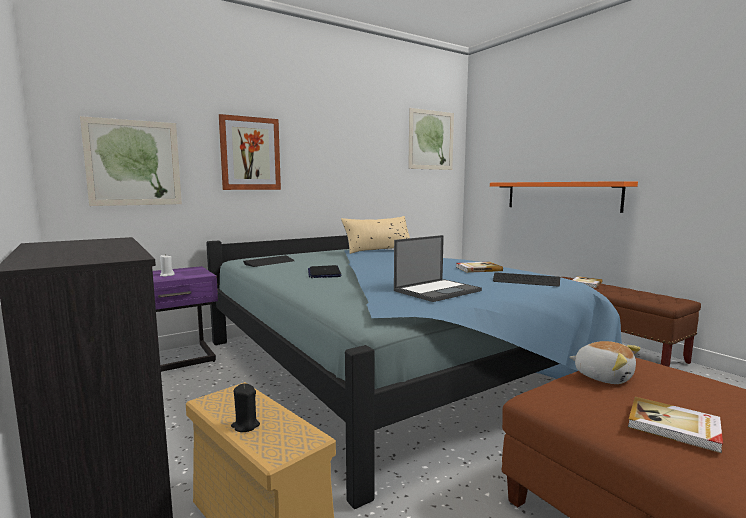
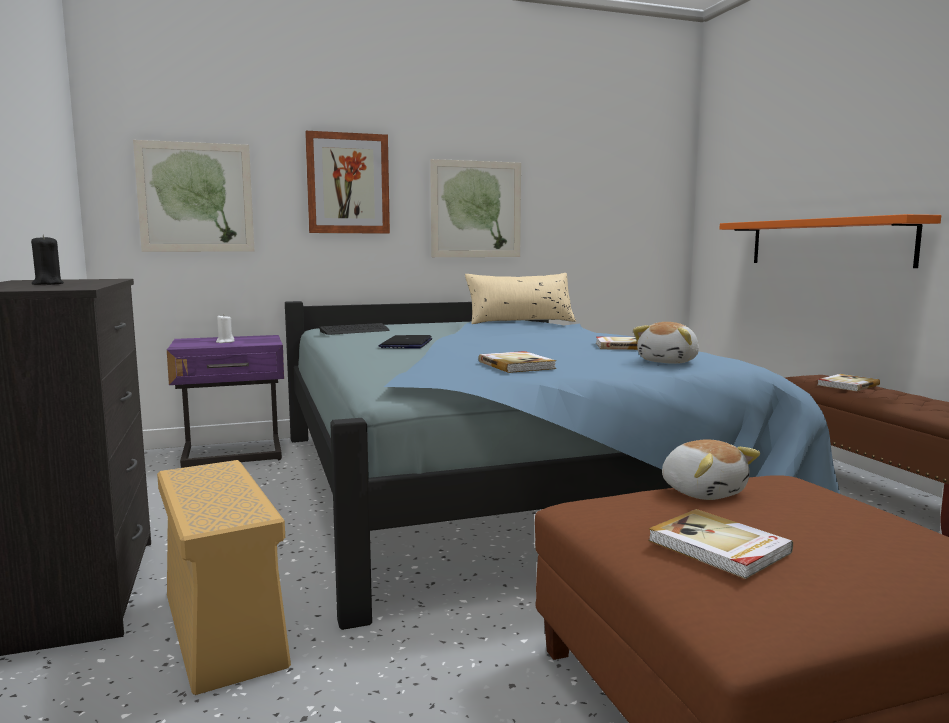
camera: 15 degrees right, 0 degrees up
black candle [231,383,260,432] -> black candle moved to [31,235,64,285]
laptop [394,235,482,302] -> book [478,351,556,373]
picture [408,108,454,170] -> picture moved to [430,159,521,257]
keyboard [493,272,560,287] -> plush toy [633,322,699,364]

